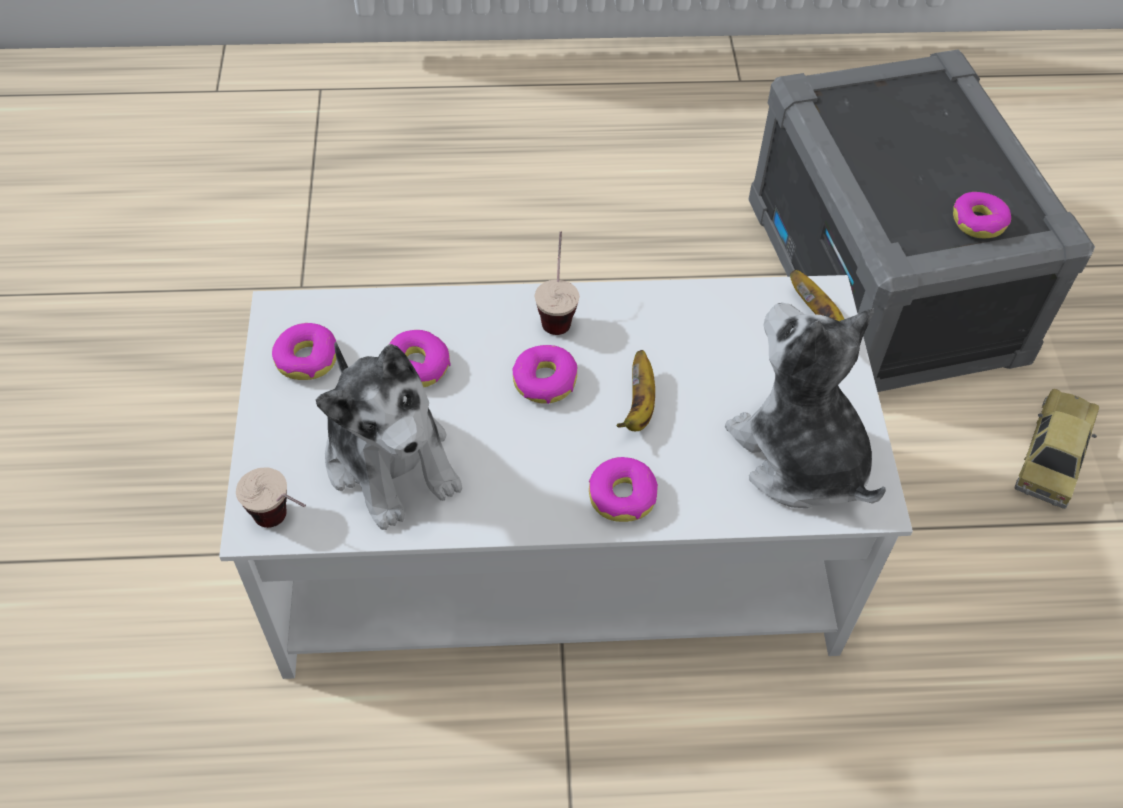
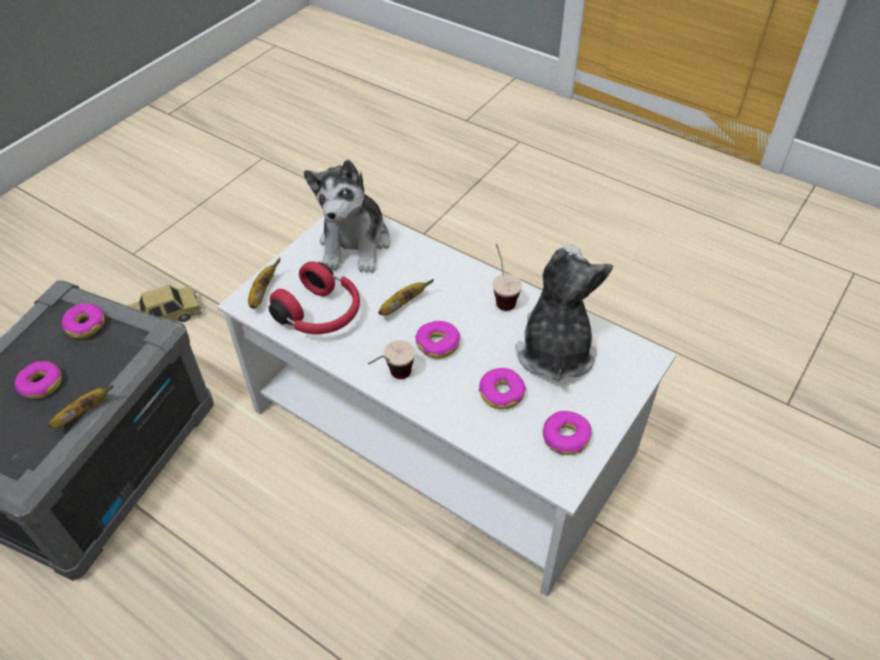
camera: 140 degrees left, 5 degrees down
cup [236,467,306,528] -> cup moved to [493,244,522,311]
donut [589,457,658,522] -> donut moved to [15,361,62,399]
none -> banana [48,385,113,428]
none -> red headphones [269,262,360,334]

